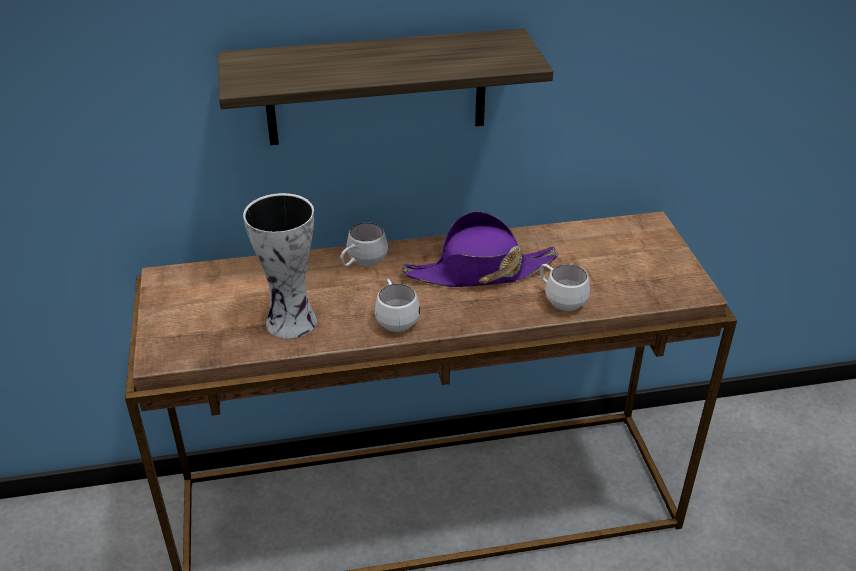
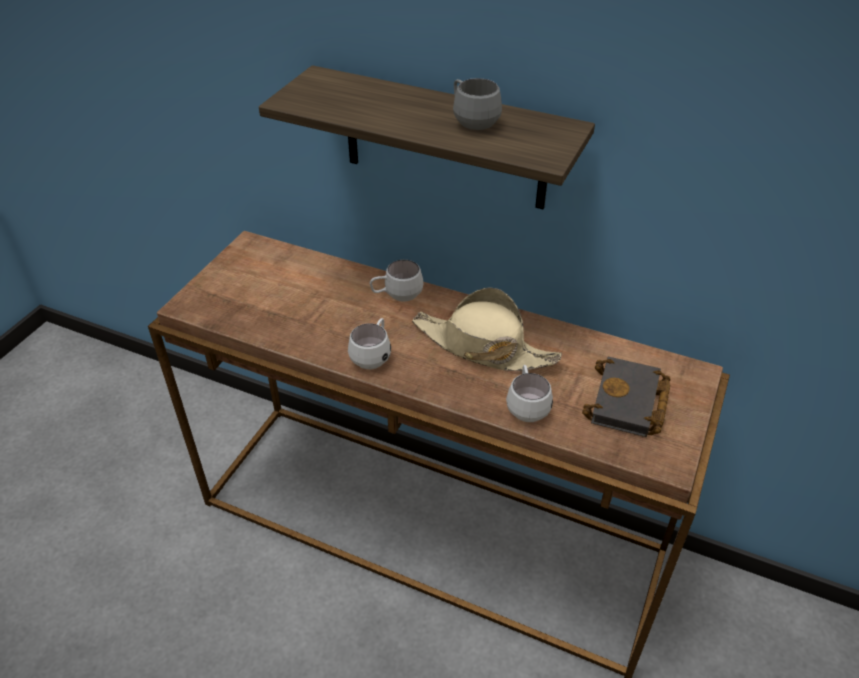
camera: 35 degrees right, 5 degrees up
vase [243,193,317,339] -> none
purple hat [402,211,559,287] -> beige hat [412,287,562,371]
none -> grey mug [453,78,502,130]
none -> black book [582,356,670,437]

